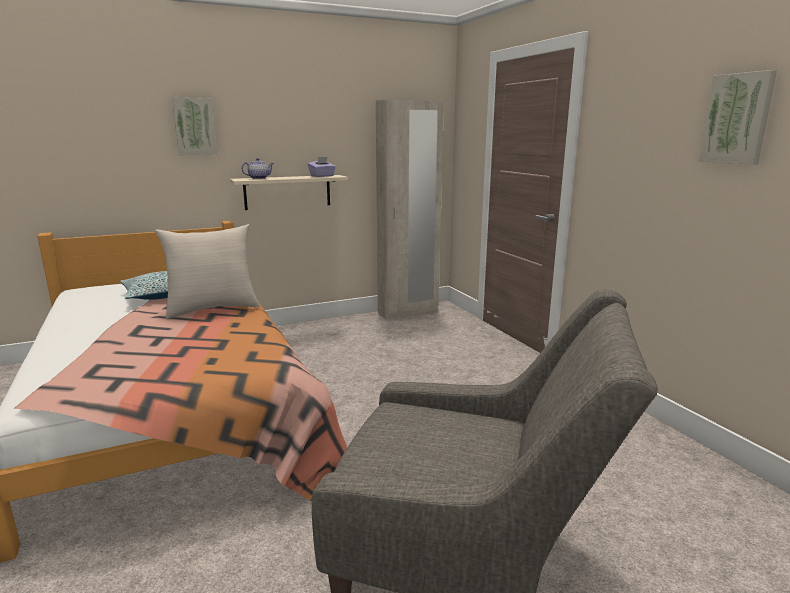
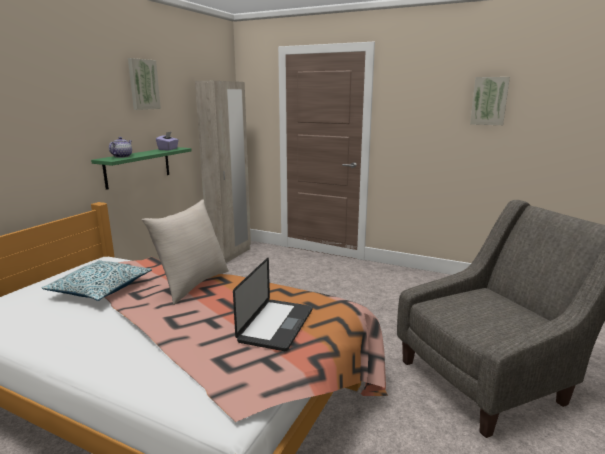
camera: 40 degrees left, 0 degrees up
picture [172,97,217,155] -> picture moved to [128,58,161,110]
beige shelf [230,175,348,210] -> green shelf [91,147,192,190]
none -> laptop [233,258,313,351]

